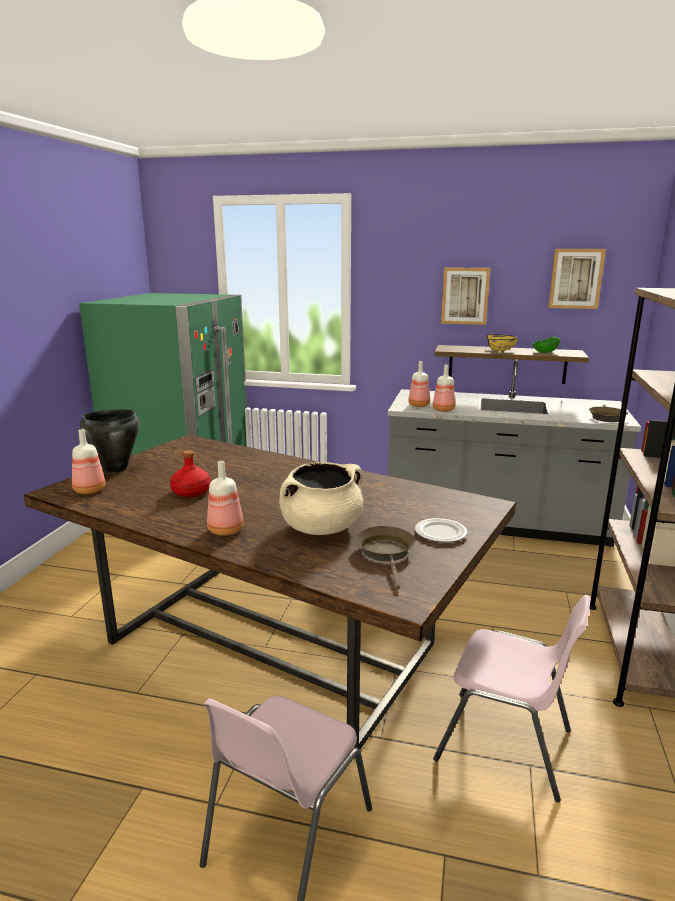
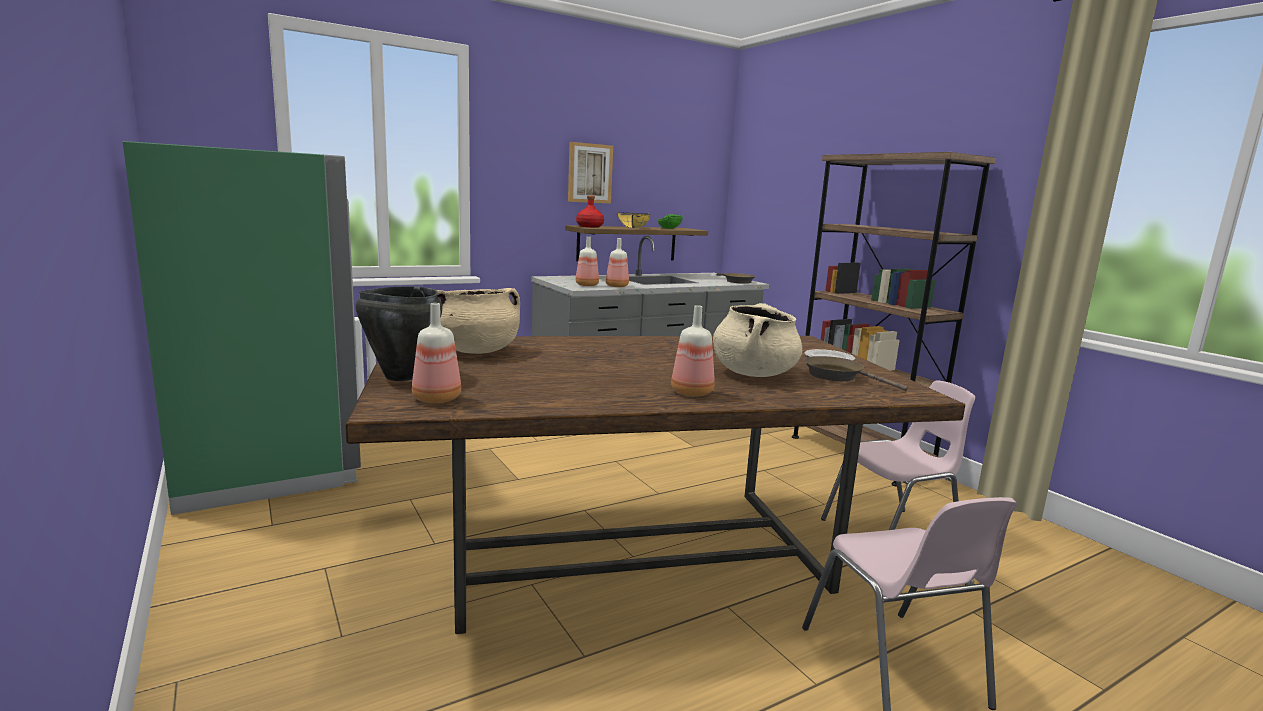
camera: 45 degrees left, 5 degrees down
red bottle [170,450,211,497] -> red bottle moved to [576,196,604,228]
picture [548,249,606,309] -> none
none -> beige cooking pot [436,288,520,354]

